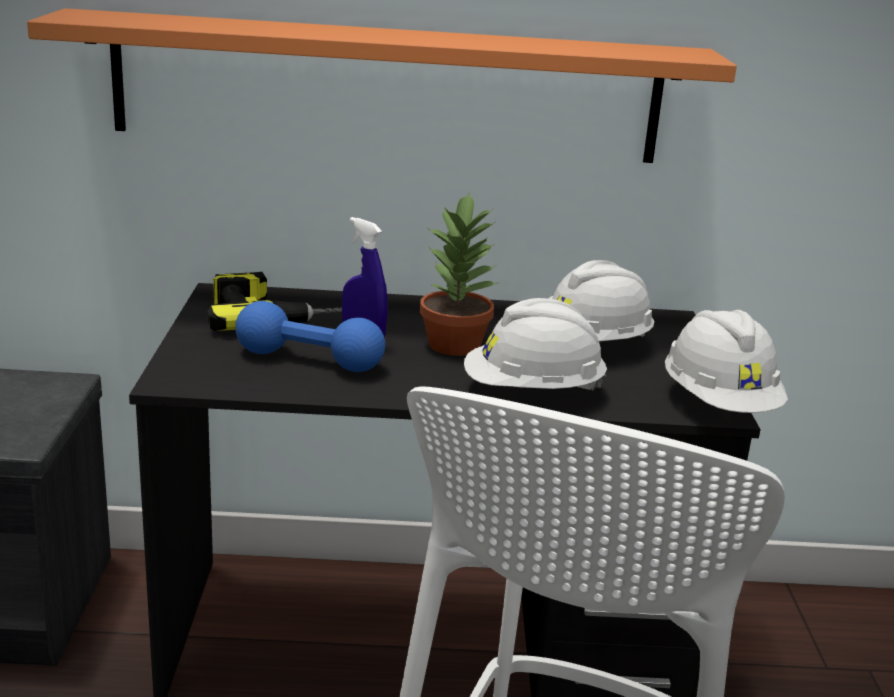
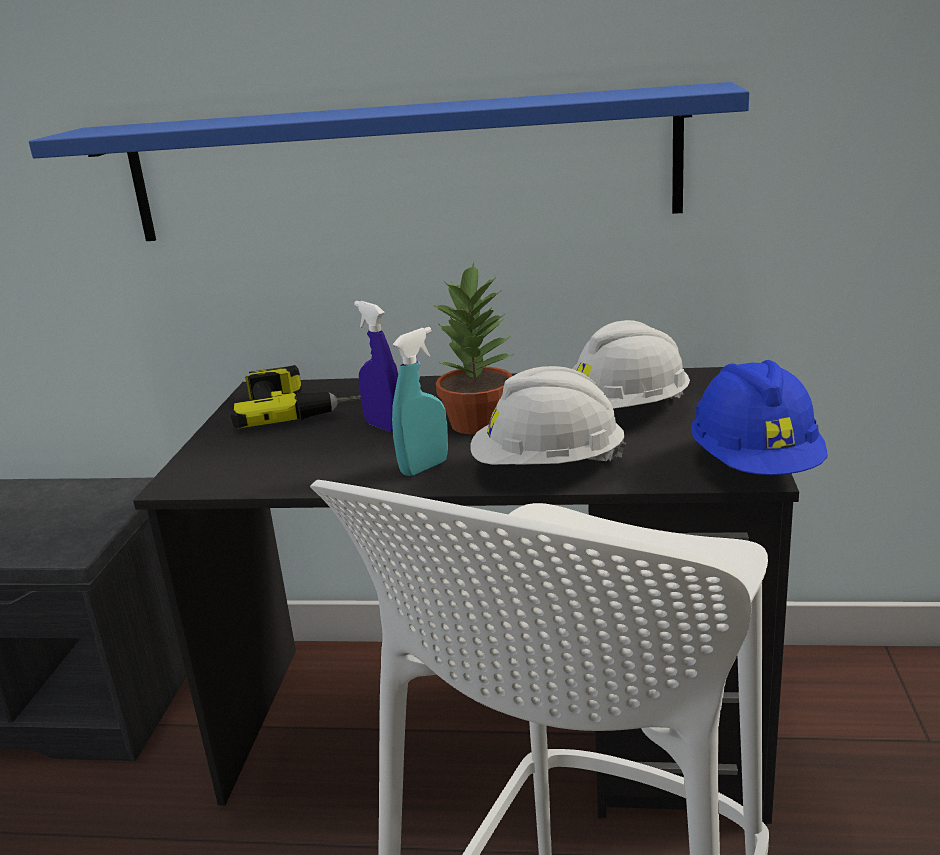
camera: 10 degrees right, 0 degrees up
orange shelf [27,8,737,163] -> blue shelf [29,82,749,241]
blue dumbbell [235,301,385,372] -> none
white hard hat [665,310,788,413] -> blue hard hat [691,360,828,475]
none -> turquoise spray bottle [392,327,448,476]

